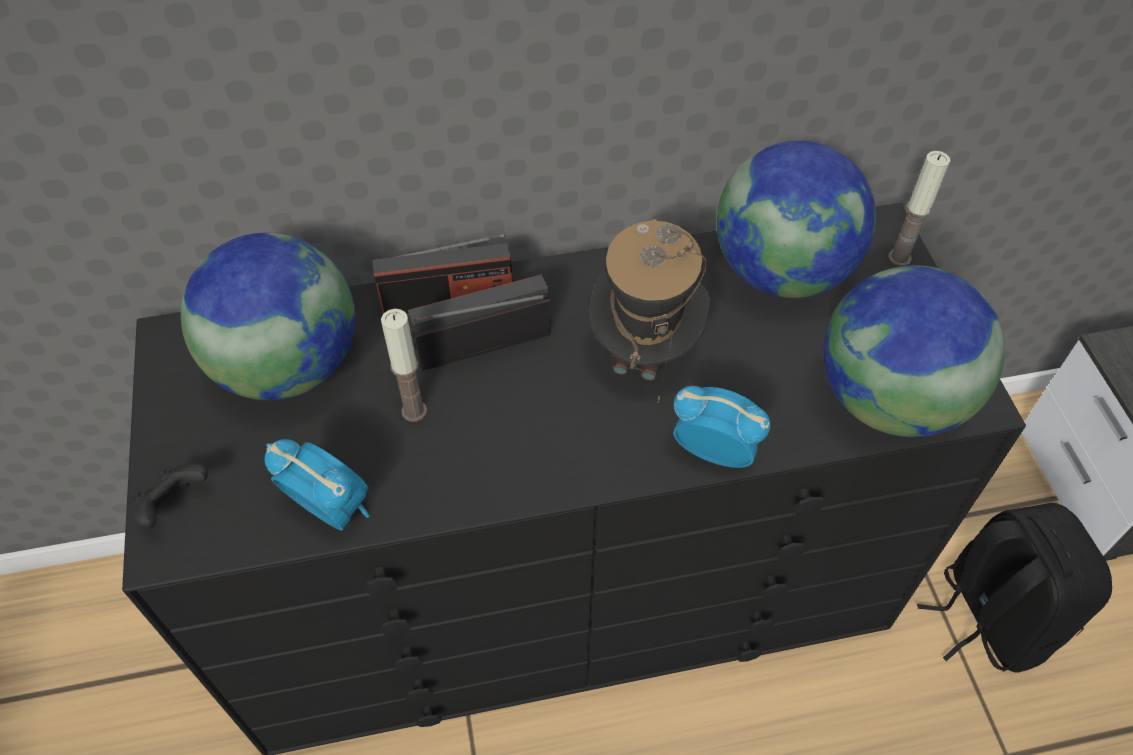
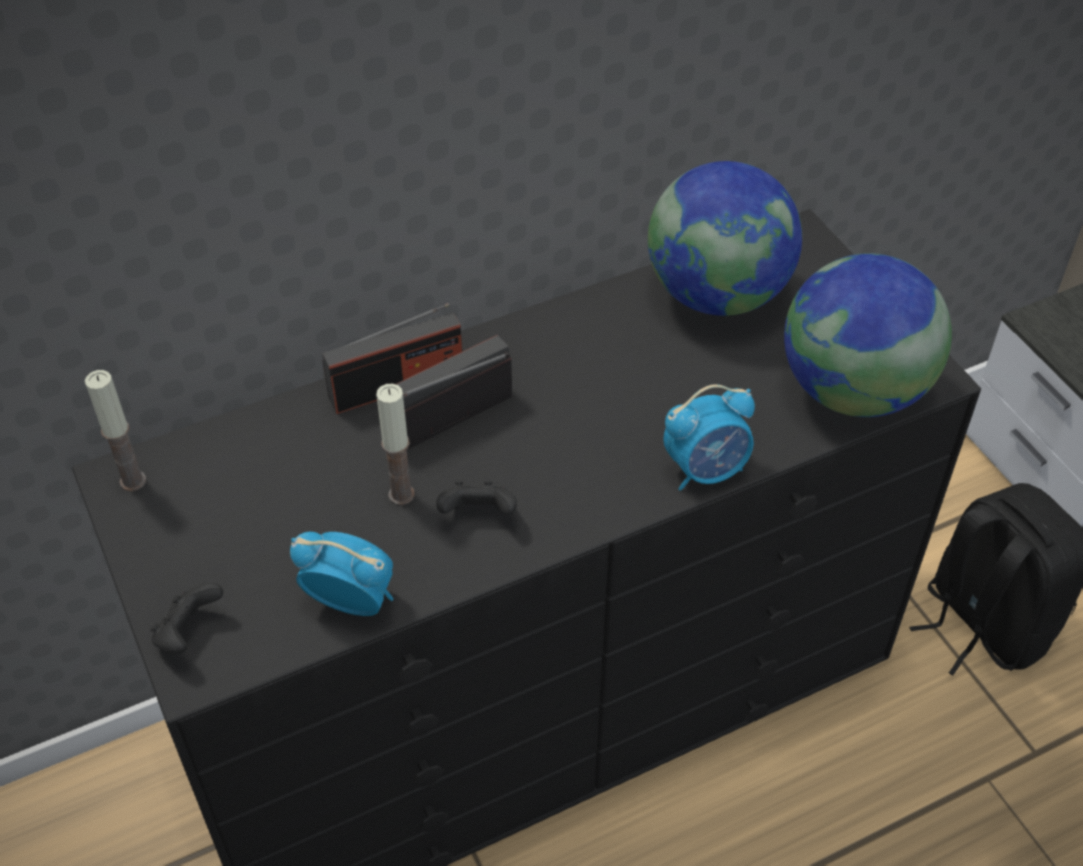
camera: 15 degrees left, 5 degrees down
globe [181,233,355,401] -> none
hat [588,219,711,403] -> none
alarm clock [673,386,771,468] -> alarm clock turned 150 degrees clockwise [663,384,755,491]
candle [888,151,950,266] -> candle moved to [85,370,146,492]
none -> black game controller [436,481,517,515]

